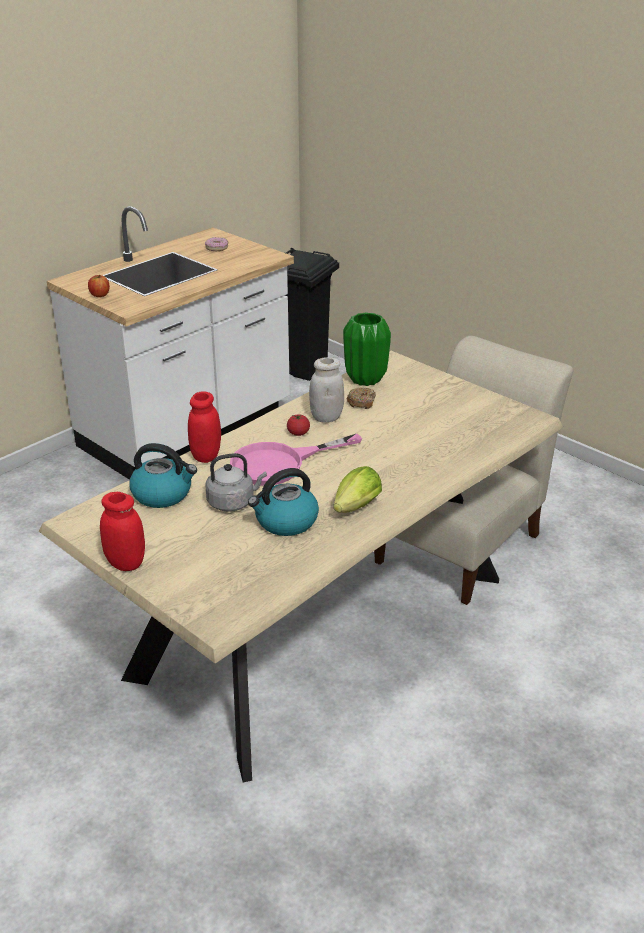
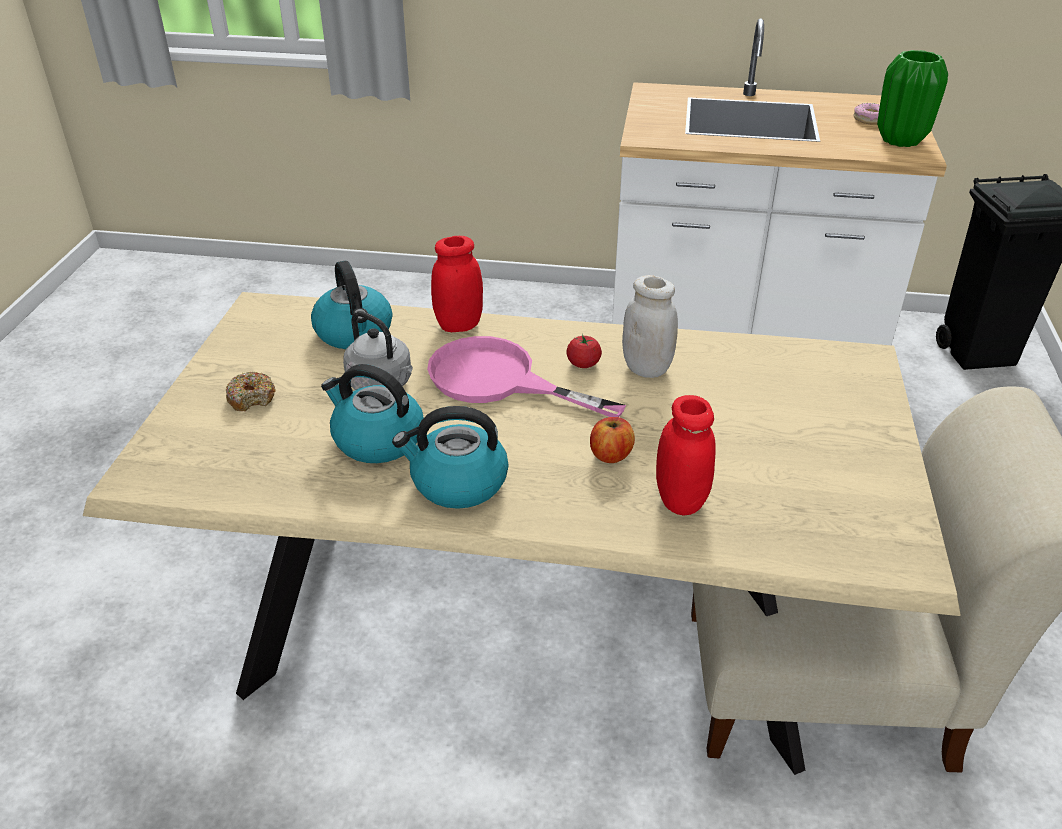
camera: 55 degrees right, 5 degrees up
apple [88,275,110,297] -> apple moved to [590,417,635,463]
red jar [100,492,145,571] -> red jar moved to [656,395,716,515]
lettuce [334,466,382,513] -> kettle [392,406,508,509]
green vase [343,312,391,386] -> green vase moved to [877,50,948,147]
donut [347,387,376,409] -> donut moved to [226,371,276,411]

